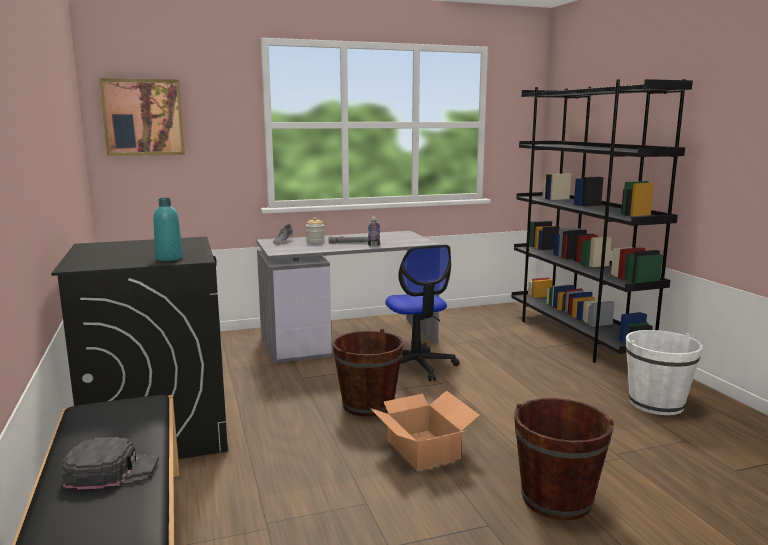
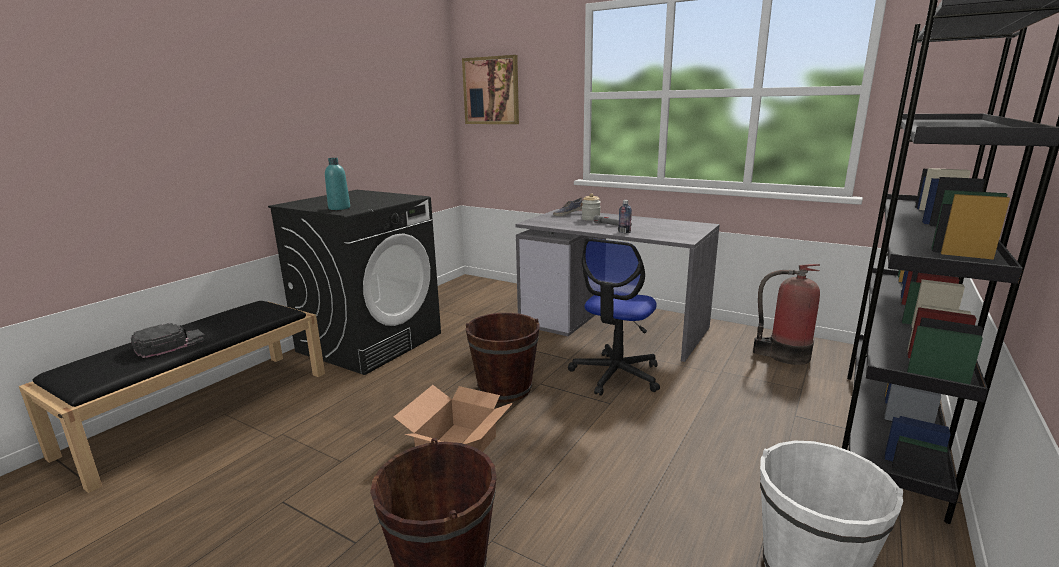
camera: 50 degrees right, 5 degrees up
black cap [62,437,159,490] -> black cap turned 90 degrees counterclockwise [131,323,205,358]
none -> fire extinguisher [753,264,820,365]

